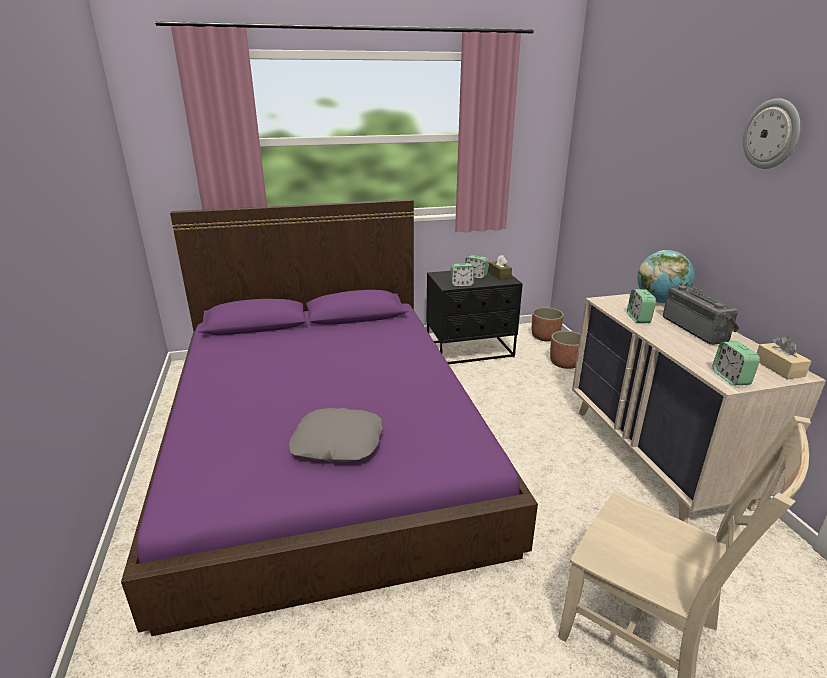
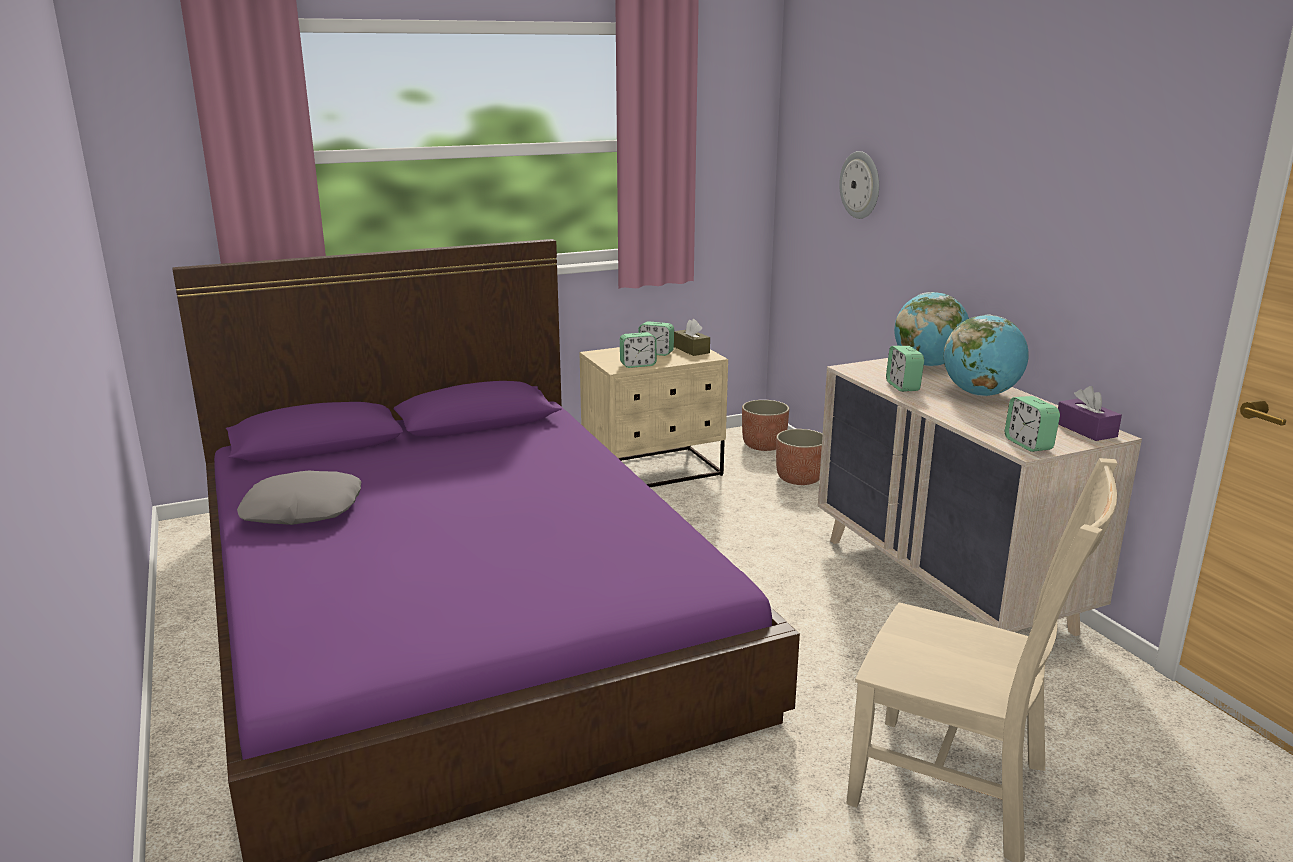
camera: 10 degrees left, 5 degrees down
grey pillow [289,408,383,462] -> grey pillow moved to [237,471,362,525]
black nightstand [426,268,523,364] -> beige nightstand [580,347,728,487]
radio [663,285,740,345] -> globe [944,314,1029,396]
wall clock [743,98,800,169] -> wall clock moved to [839,151,879,219]
beige tissue box [757,336,811,379] -> purple tissue box [1058,386,1122,441]

